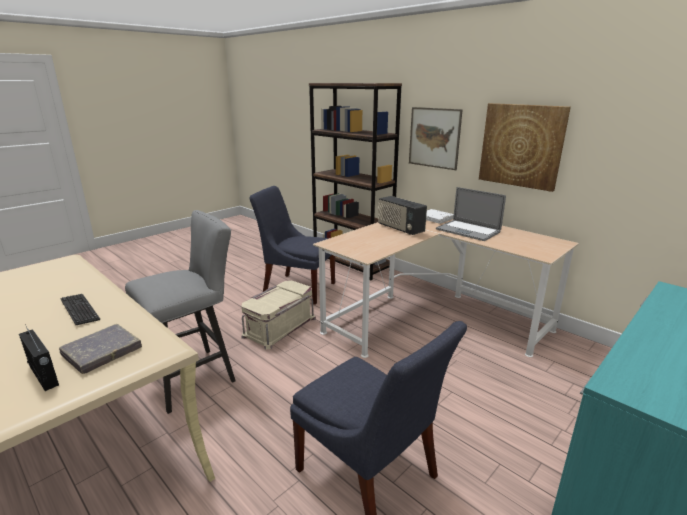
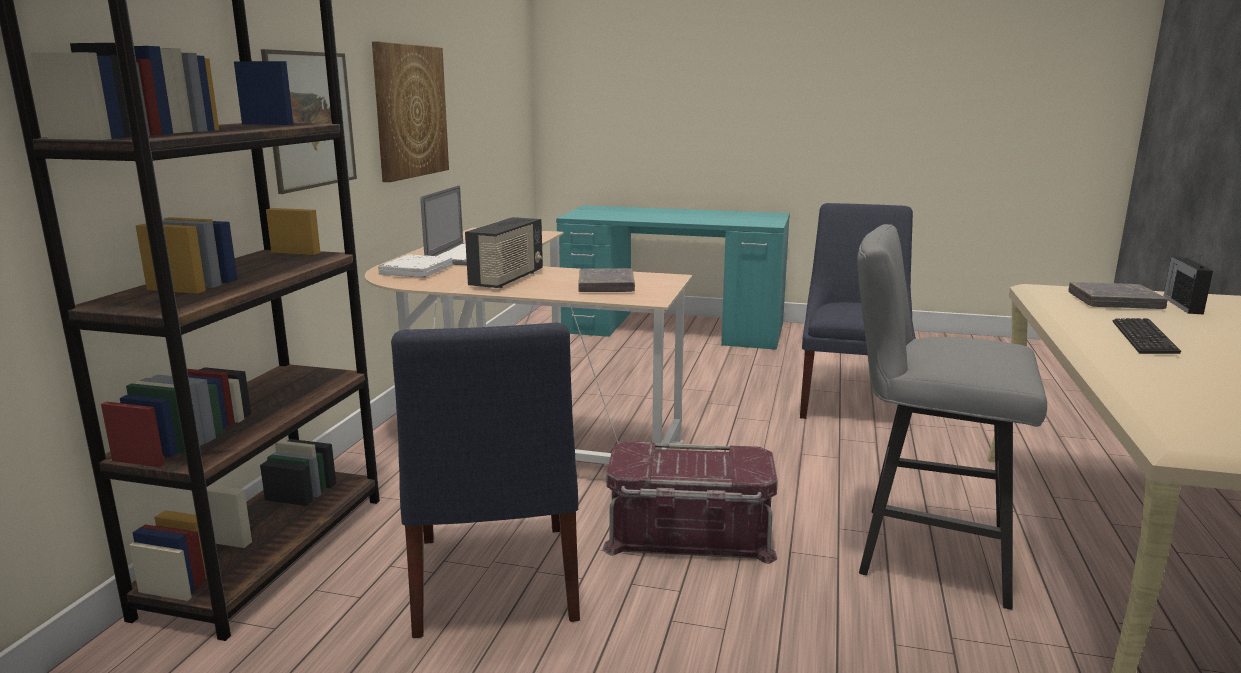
camera: 120 degrees left, 5 degrees down
beige storage box [241,281,316,349] -> red storage box [602,441,778,564]
none -> grey book [578,268,635,292]

